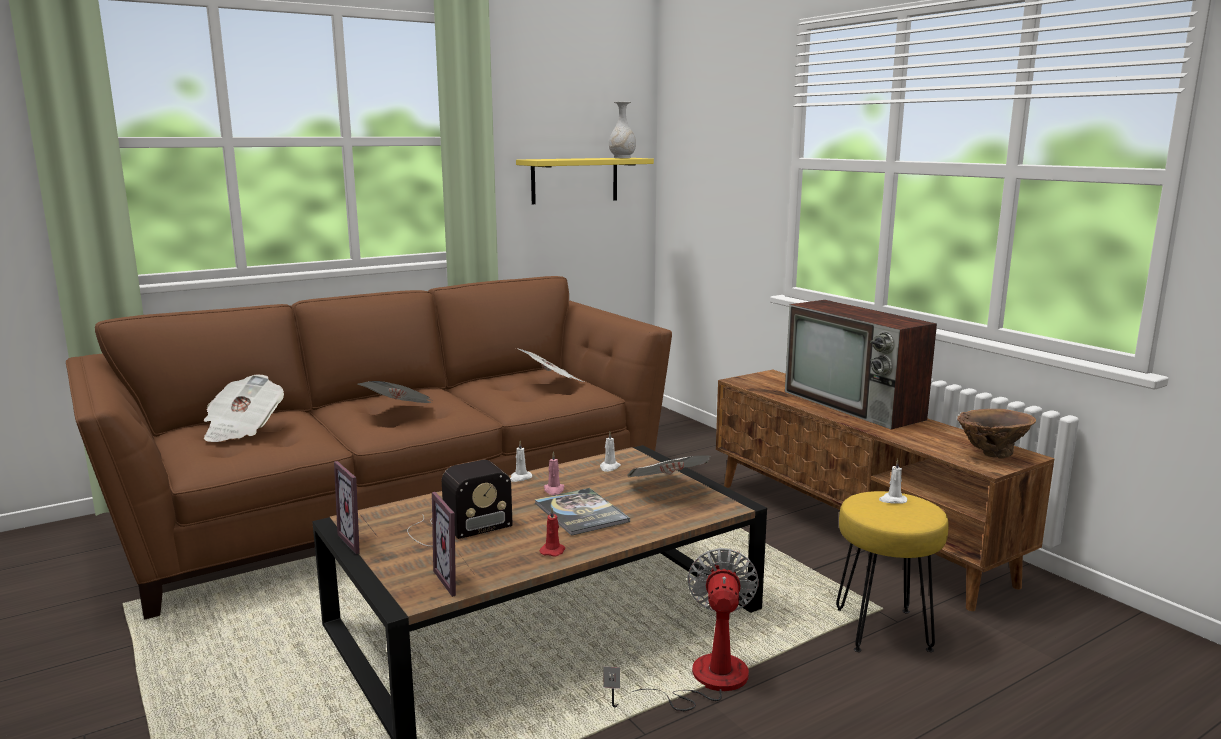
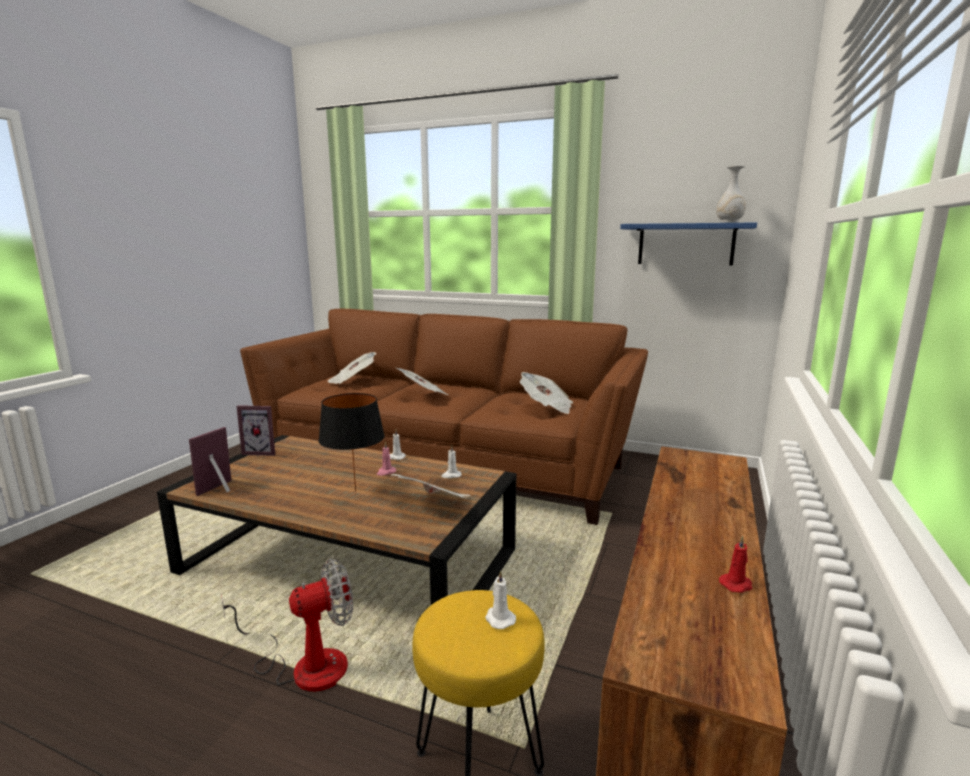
camera: 55 degrees right, 0 degrees up
picture frame [334,461,375,554] -> picture frame turned 105 degrees counterclockwise [237,405,275,456]
radio [407,460,513,547] -> none
yellow shelf [516,158,654,204] -> blue shelf [620,222,757,265]
book [535,488,630,536] -> black table lamp [318,393,385,492]
red candle [539,508,565,556] -> red candle moved to [719,536,752,593]
television [785,300,937,429] -> none
brown vase [957,409,1036,459] -> none

